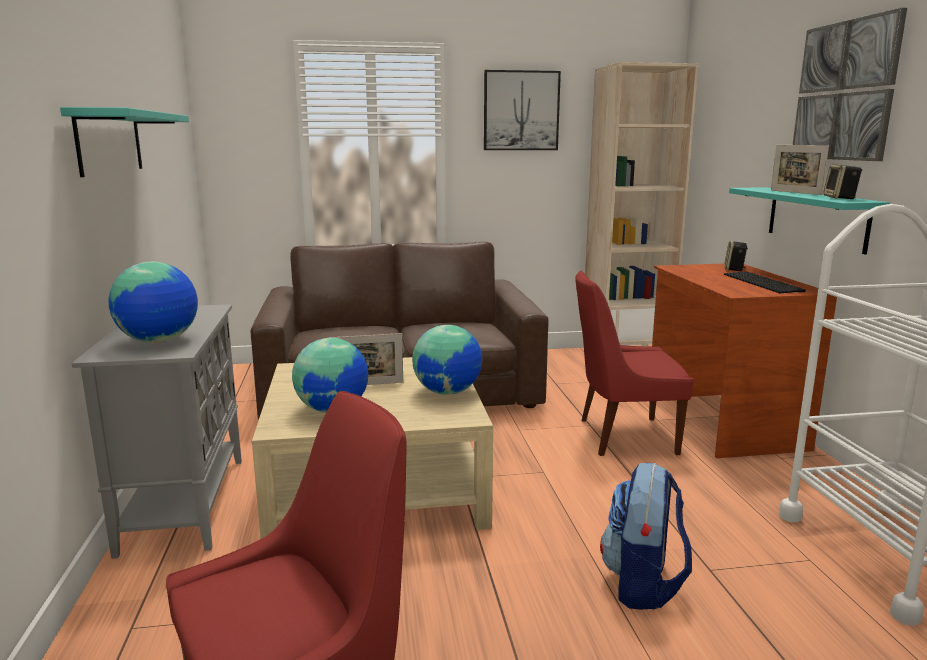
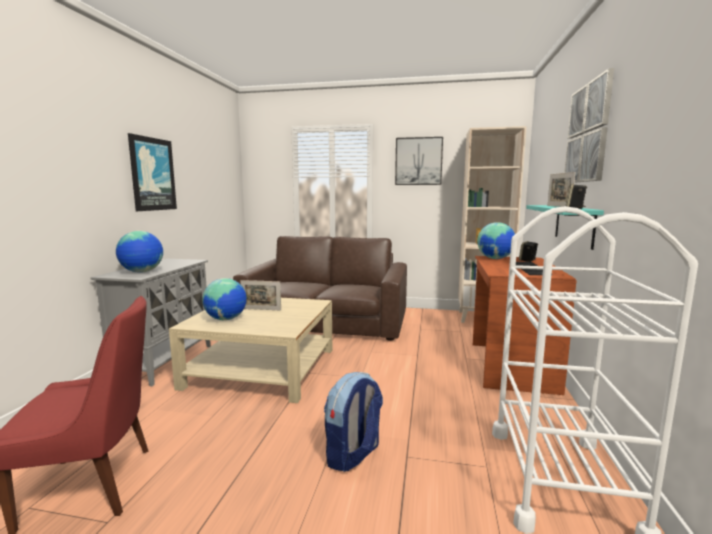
camera: 20 degrees right, 5 degrees down
turquoise shelf [60,107,189,177] -> picture [128,133,177,211]
globe [412,325,482,395] -> globe moved to [477,222,515,259]
red chair [575,271,693,456] -> none

